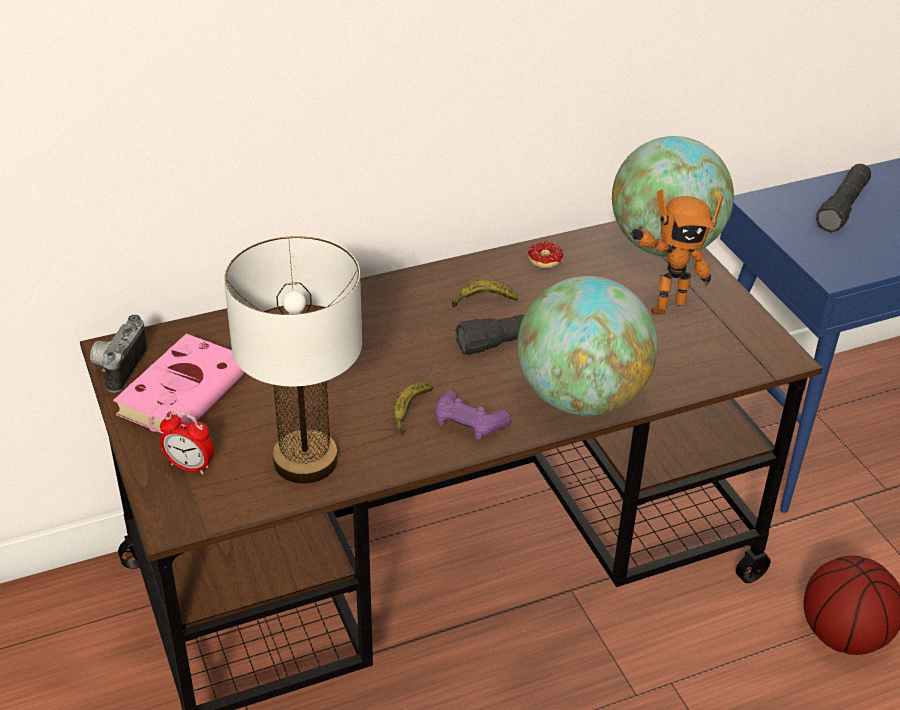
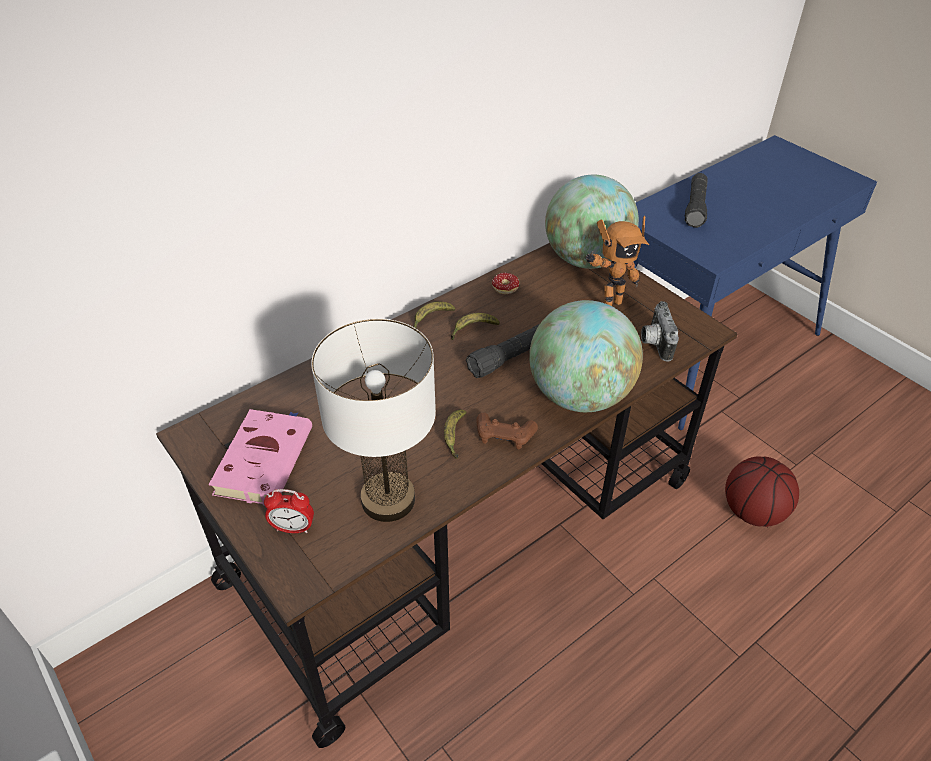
camera: 15 degrees left, 5 degrees up
camera [90,315,147,393] -> camera moved to [641,301,679,362]
purple game controller [435,391,511,440] -> brown game controller [477,413,538,449]
none -> banana [414,302,455,328]

